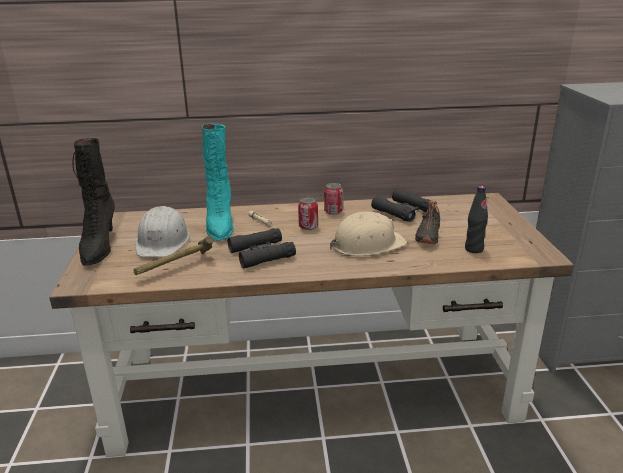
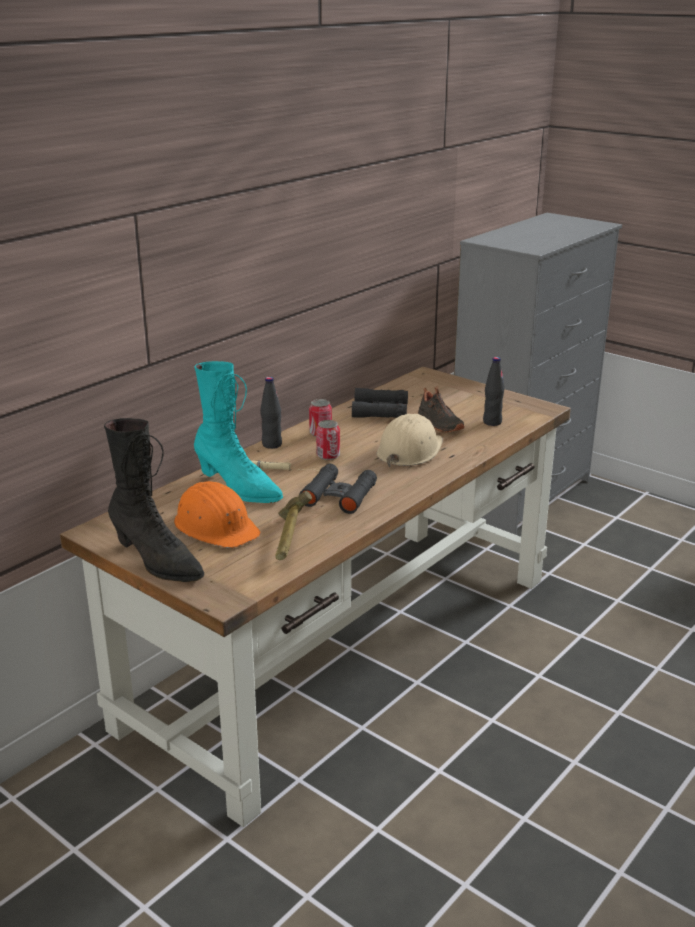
camera: 45 degrees left, 0 degrees up
white hard hat [136,206,190,257] -> orange hard hat [174,481,261,548]
none -> black bottle [260,377,282,449]

